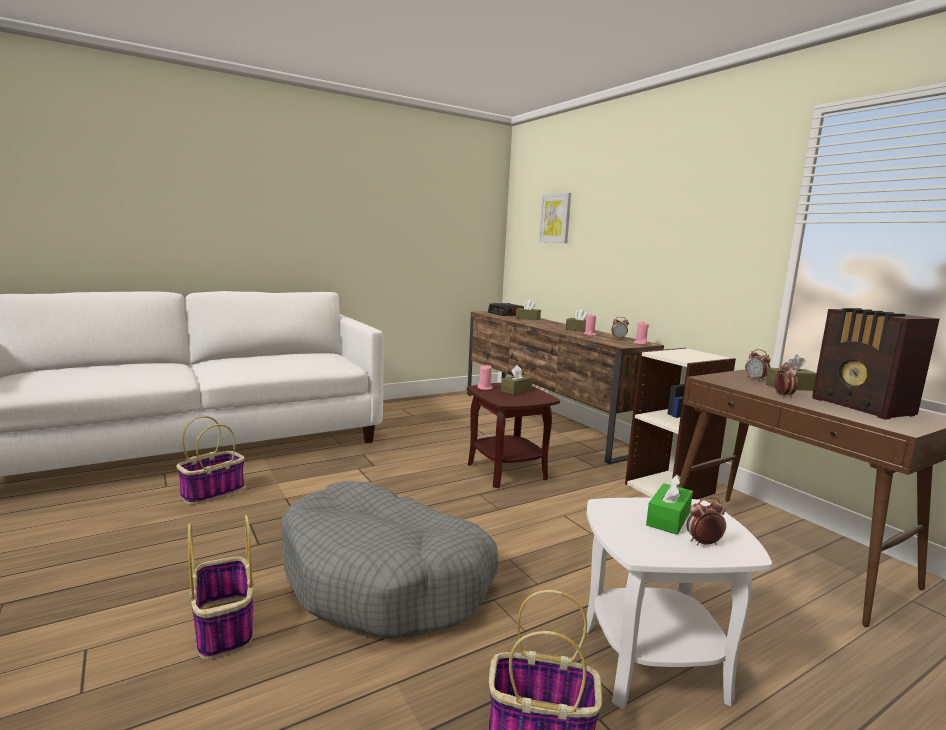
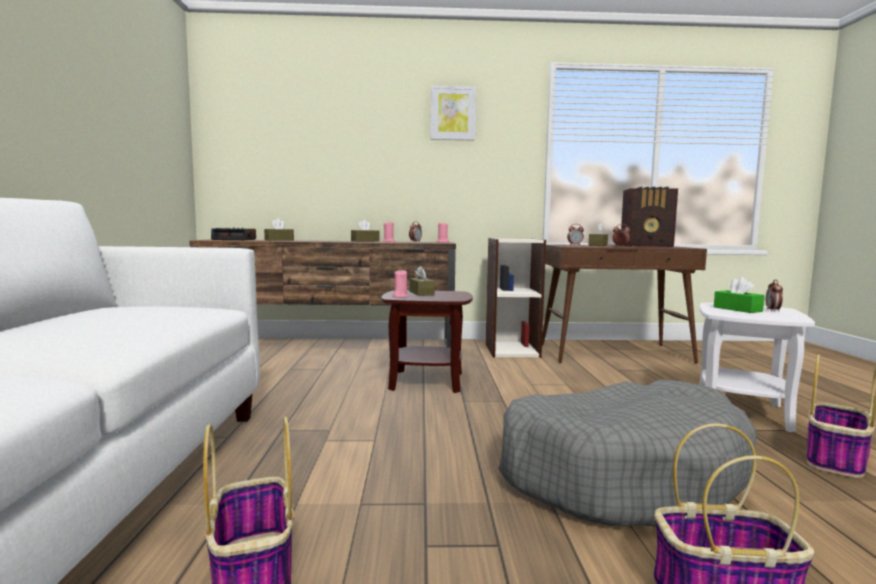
camera: 60 degrees left, 5 degrees down
picture [539,193,571,243] -> picture moved to [431,85,476,140]

